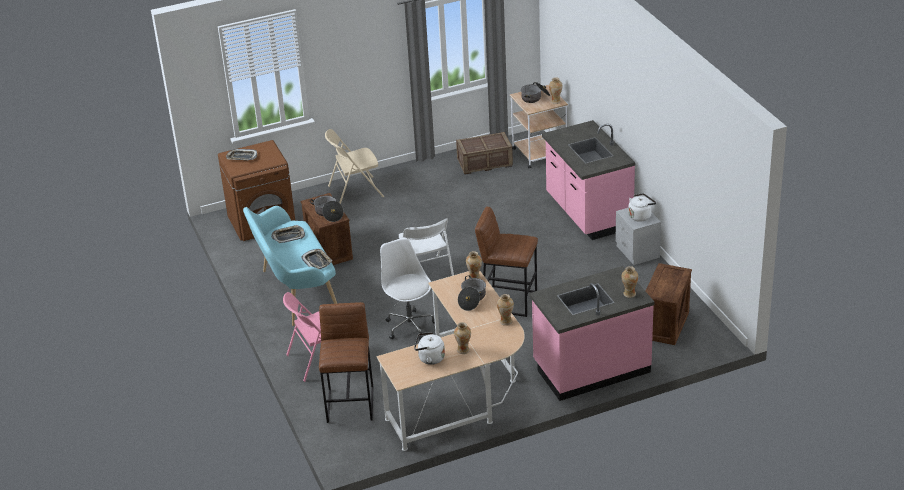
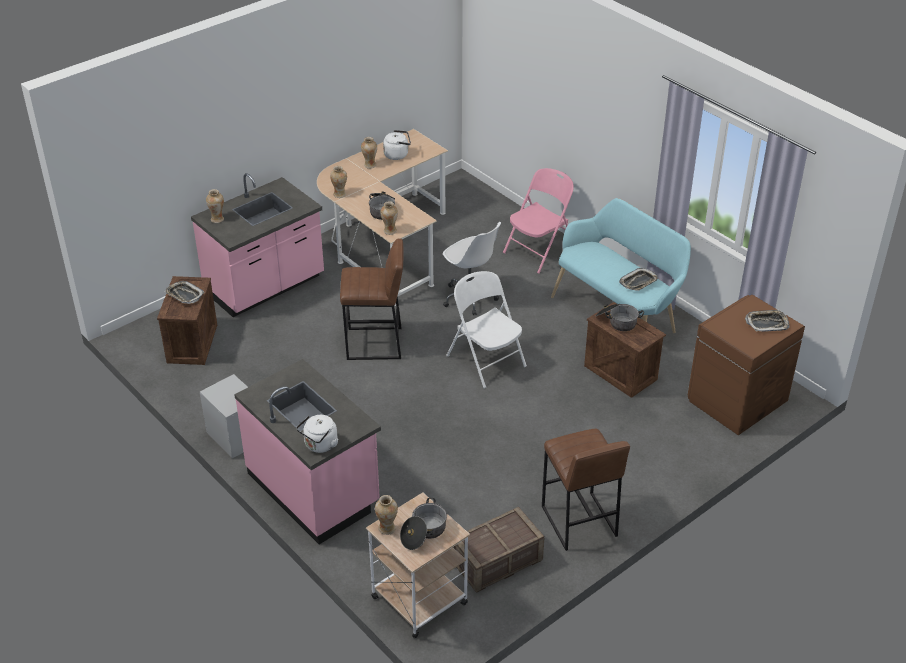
camera: 160 degrees right, 5 degrees up
tray [301,249,333,269] -> tray moved to [164,281,205,304]
brown stool [319,302,374,423] -> brown stool moved to [542,429,630,551]
beige chair [325,129,384,204] -> none
white kettle [628,193,656,222] -> white kettle moved to [296,415,338,453]

